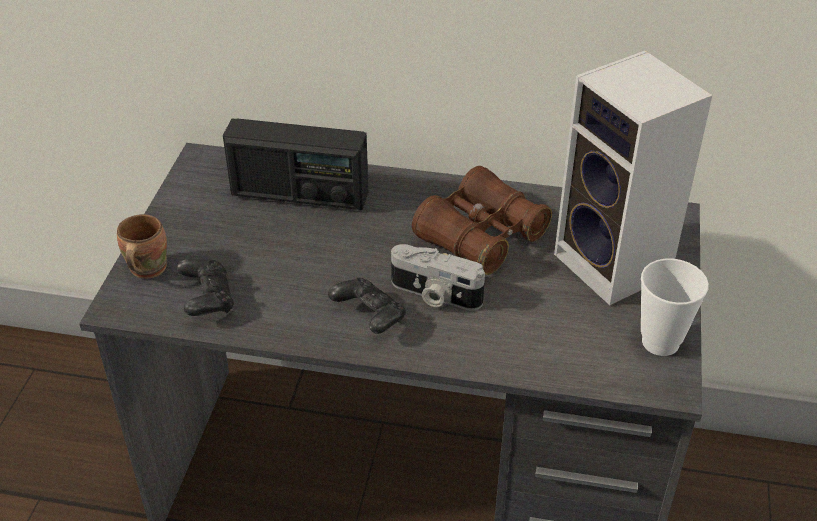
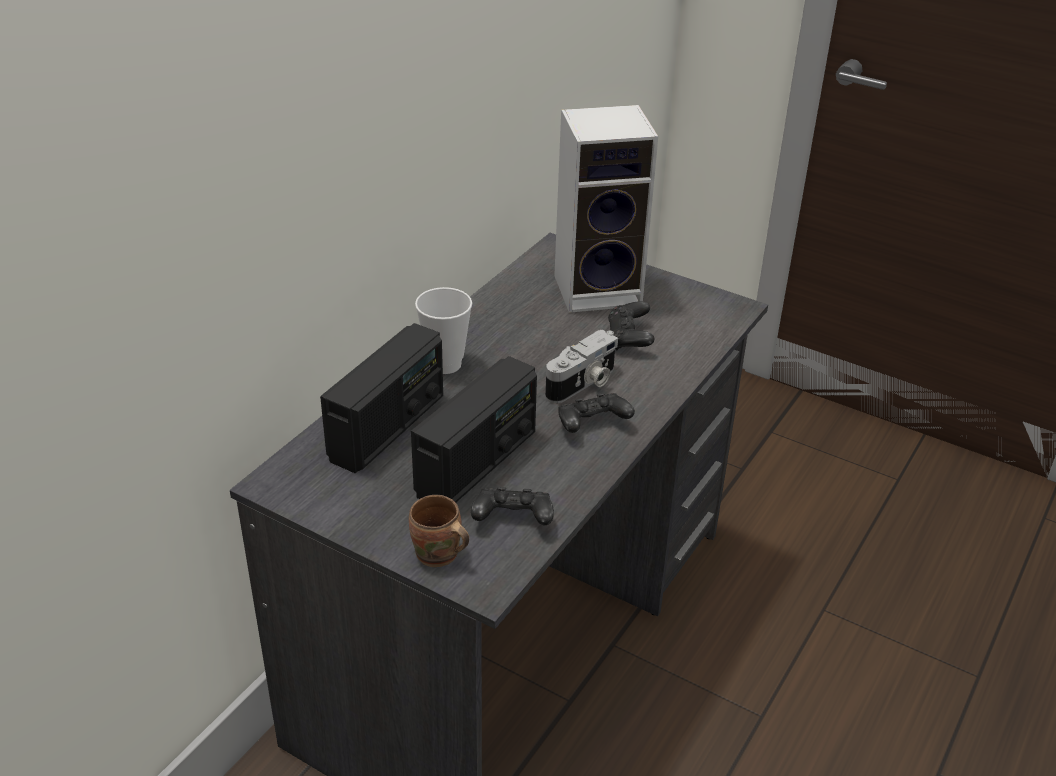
camera: 70 degrees left, 5 degrees down
brown binoculars [412,166,552,275] -> none
cup [641,259,709,356] -> cup moved to [415,287,472,374]
none -> radio [411,356,537,503]
none -> black game controller [608,301,654,350]

